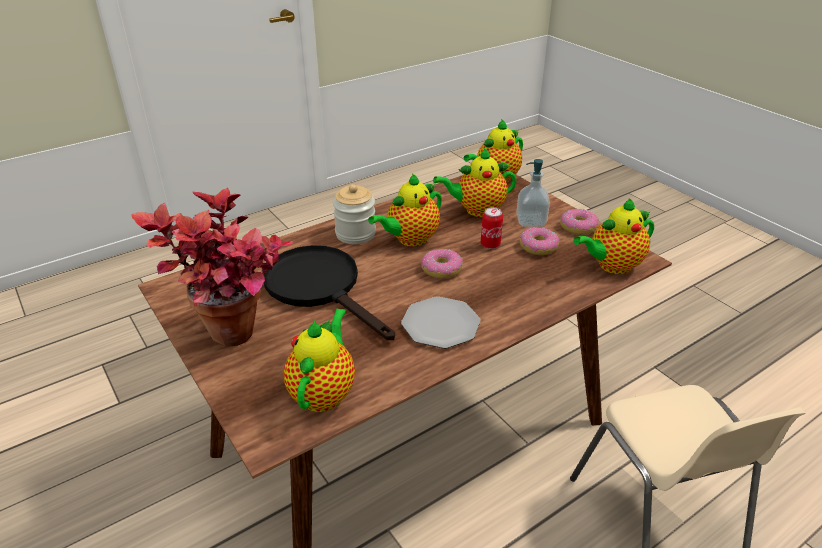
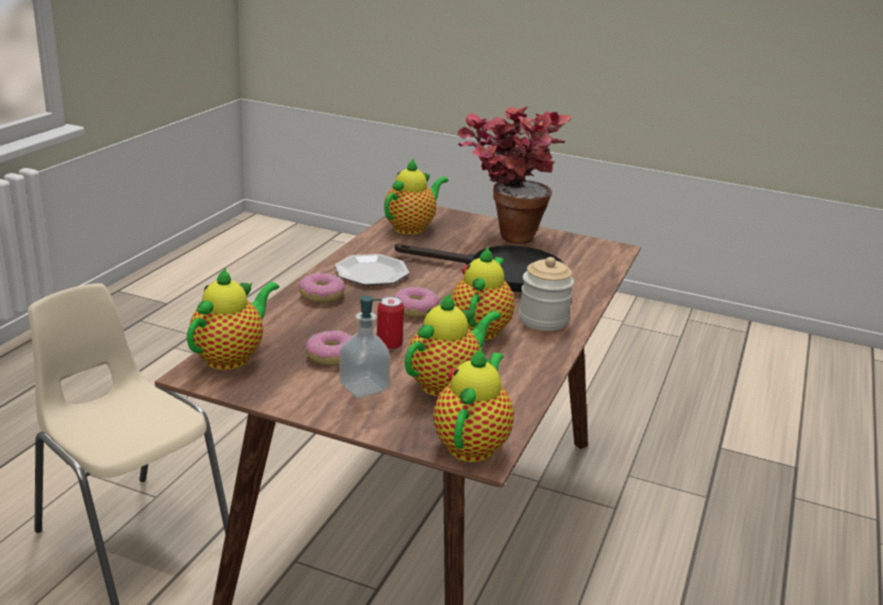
camera: 145 degrees right, 10 degrees down
teapot [284,309,355,412] -> teapot turned 120 degrees counterclockwise [384,159,449,235]
donut [560,209,599,235] -> donut moved to [299,273,345,303]

